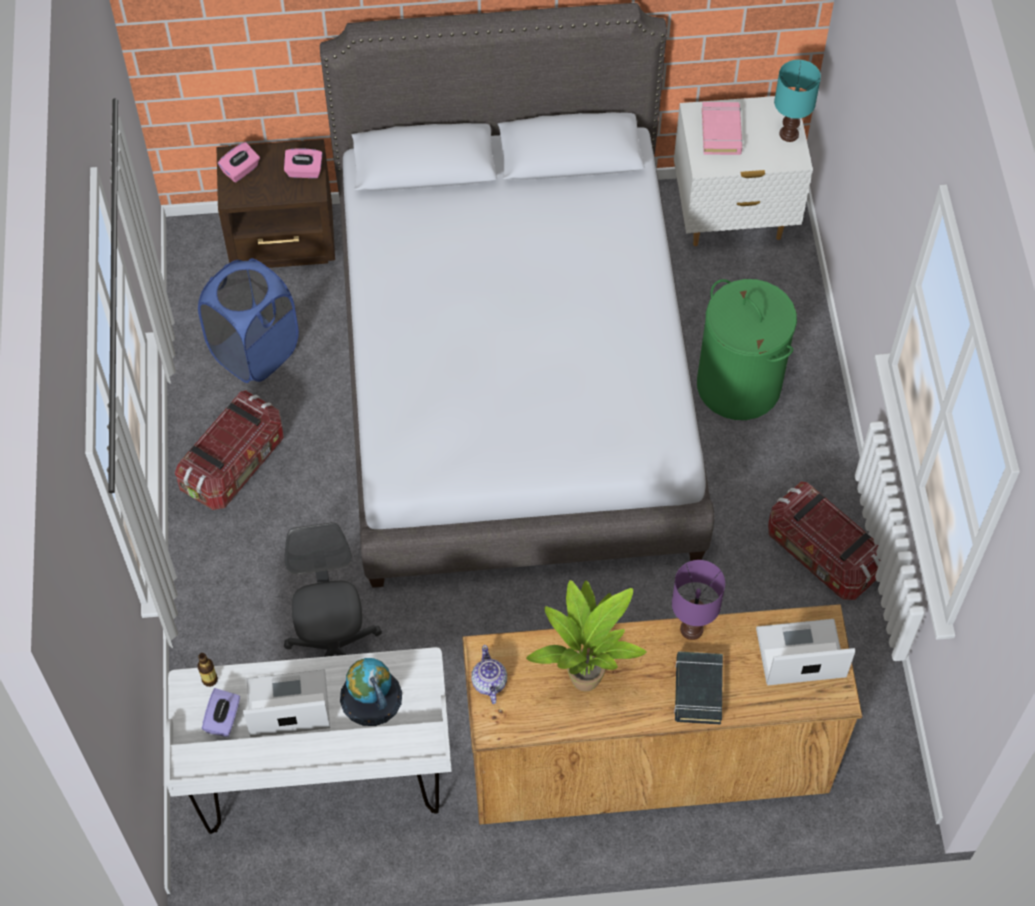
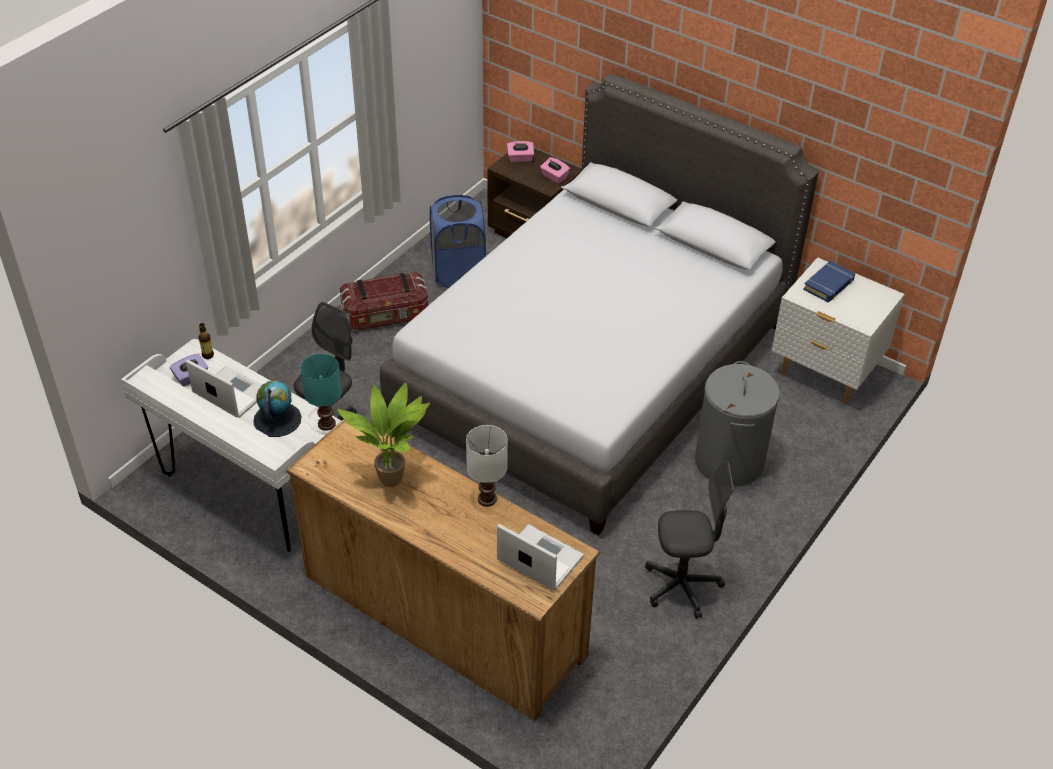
camera: 40 degrees right, 15 degrees down
teapot [471,645,507,704] -> none
purple table lamp [672,560,725,640] -> white table lamp [466,425,508,506]
black book [674,652,723,725] -> none
green laundry basket [697,279,797,420] -> grey laundry basket [695,361,780,486]
pink book [702,102,743,155] -> blue book [803,261,855,302]
storage box [768,482,880,600] -> grey office chair [645,461,734,619]
turquoise table lamp [774,60,821,142] -> turquoise table lamp moved to [300,353,342,431]

